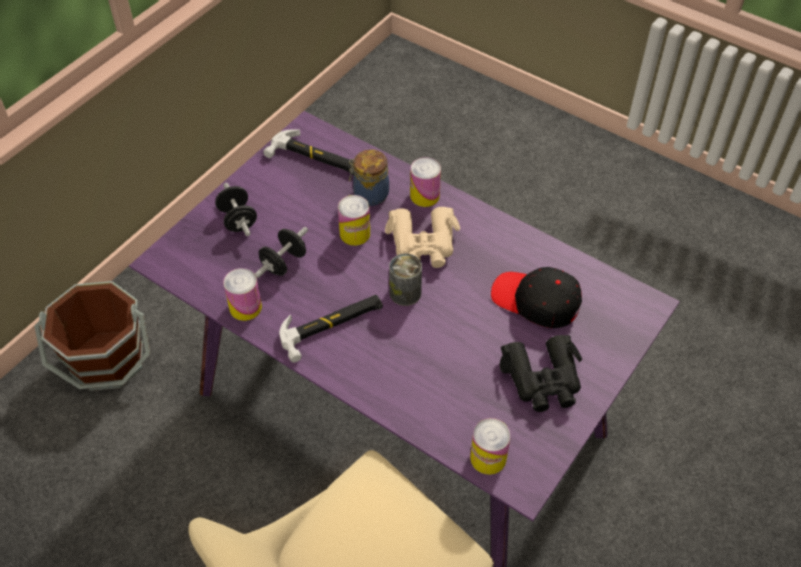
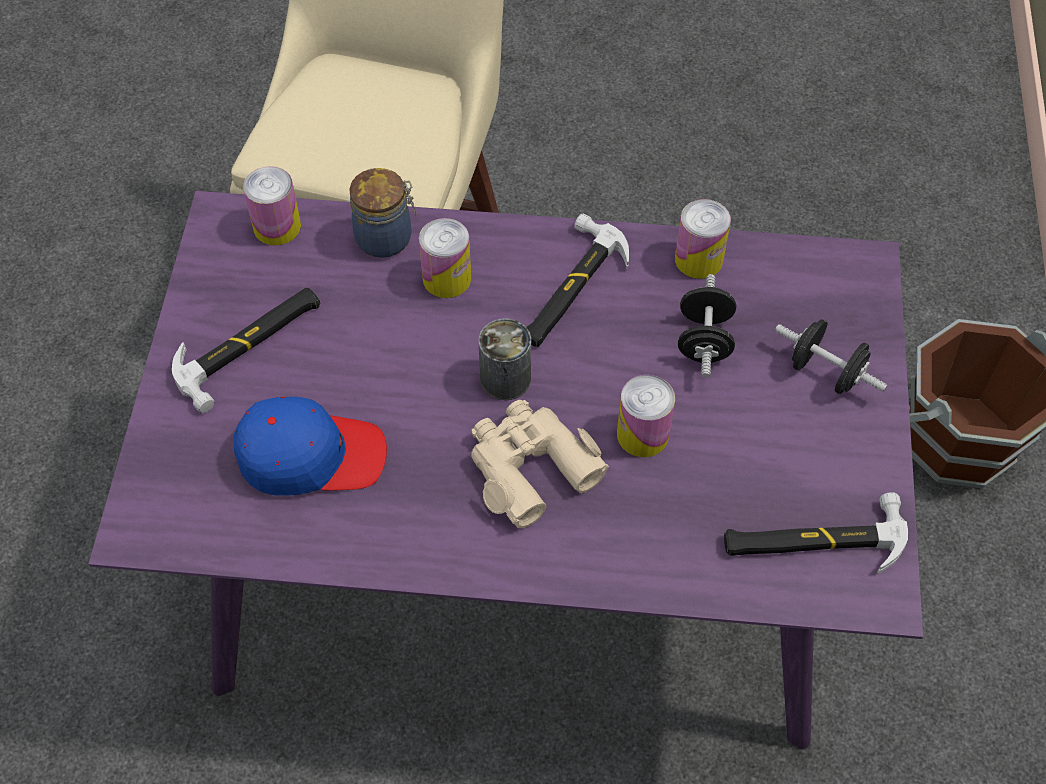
camera: 150 degrees right, 5 degrees up
jar [349,150,389,206] -> jar moved to [349,168,416,258]
can [410,157,441,207] -> can moved to [419,218,471,298]
black cap [491,267,582,328] -> blue cap [233,397,387,496]
black binoculars [500,335,582,412] -> hammer [172,288,320,413]

